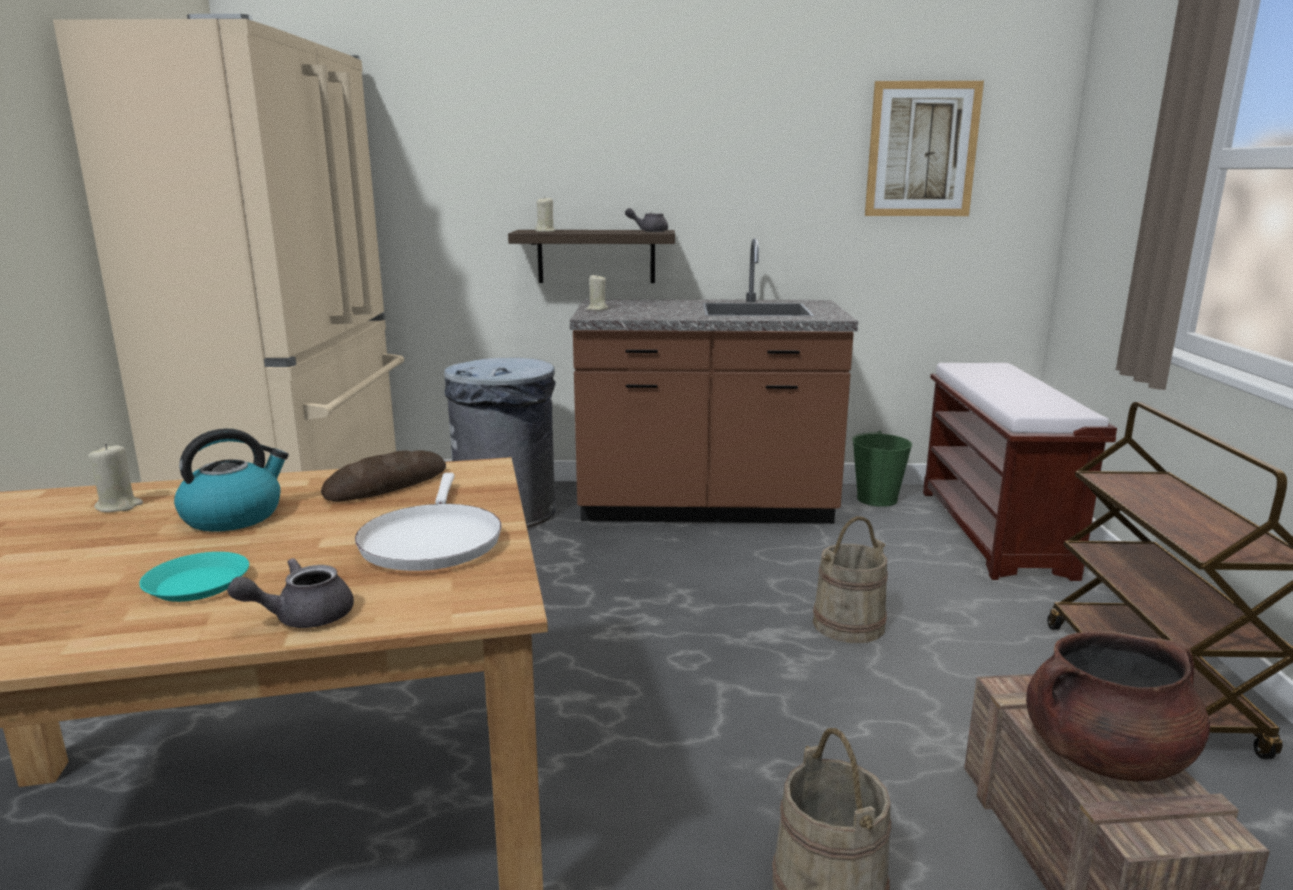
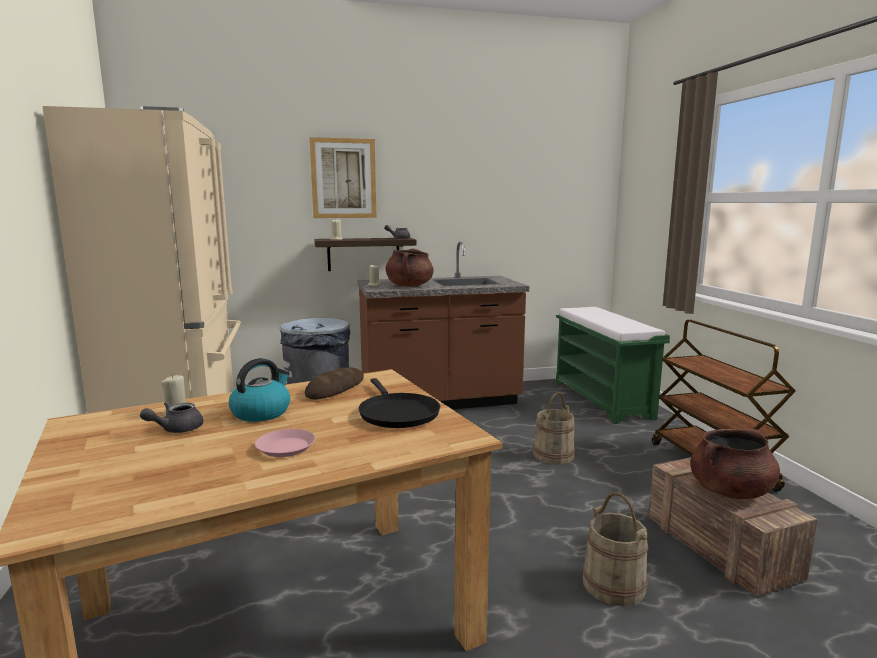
camera: 15 degrees left, 5 degrees down
turquoise plate [139,552,249,602] -> pink plate [255,429,315,457]
grey teapot [227,558,354,628] -> grey teapot moved to [140,402,203,433]
white frying pan [355,473,502,571] -> black frying pan [358,378,440,428]
green bucket [852,431,912,507] -> none
picture [865,81,984,216] -> picture moved to [310,137,376,218]
brown bench [923,363,1117,581] -> green bench [556,307,670,424]
none -> brown cooking pot [386,249,433,287]

